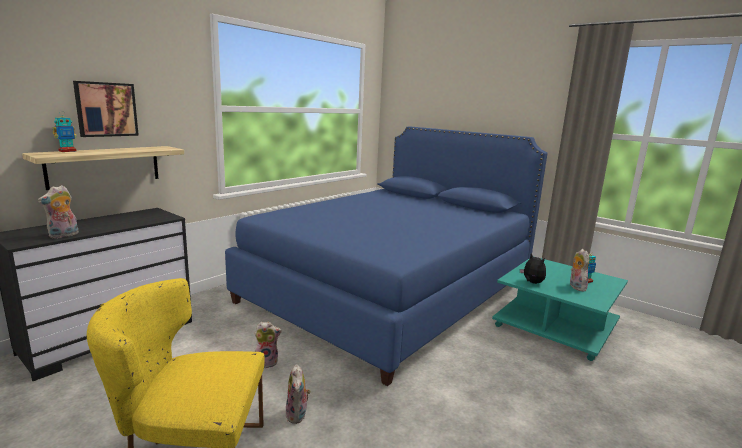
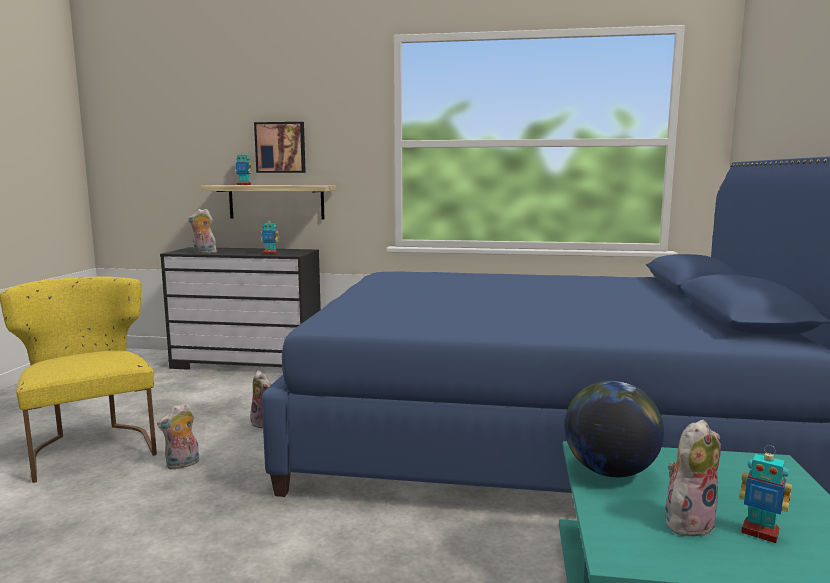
camera: 60 degrees right, 5 degrees down
plush toy [520,253,546,284] -> globe [564,381,664,478]
none -> toy robot [261,221,279,255]

